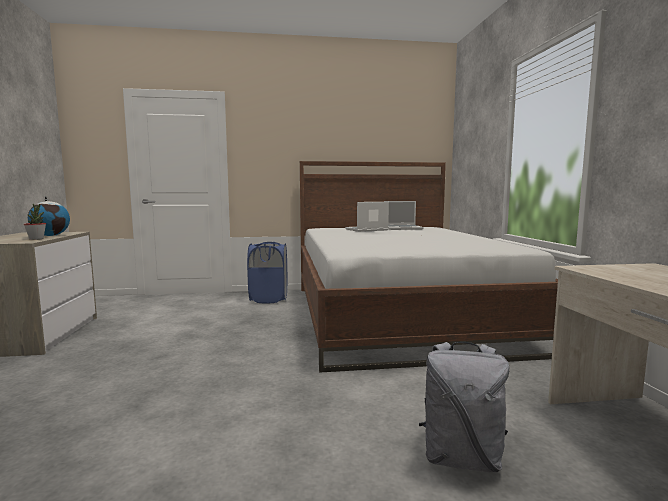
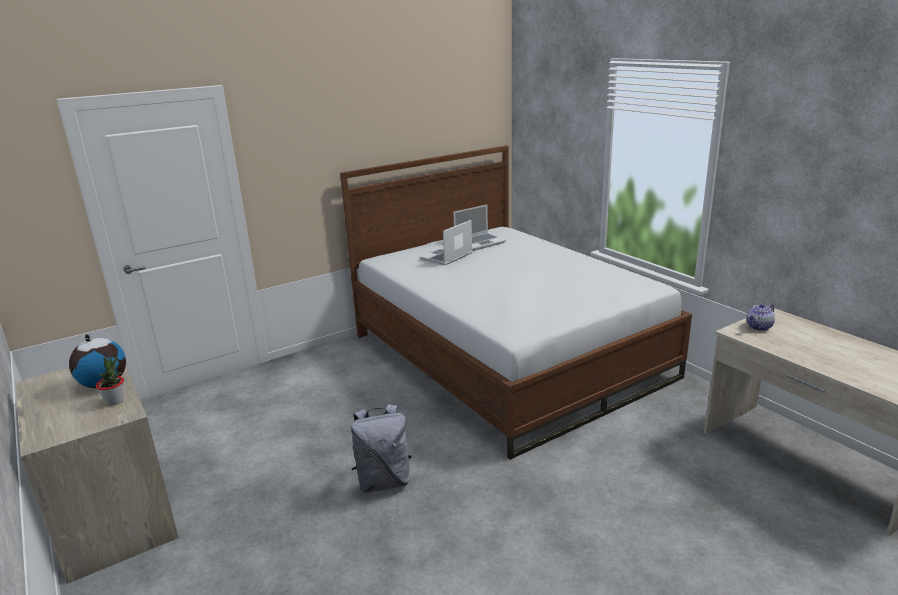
camera: 25 degrees left, 15 degrees up
blue laundry basket [247,242,288,304] -> none
grey backpack [419,342,510,472] -> grey backpack moved to [351,404,412,493]
none -> teapot [746,304,775,331]

